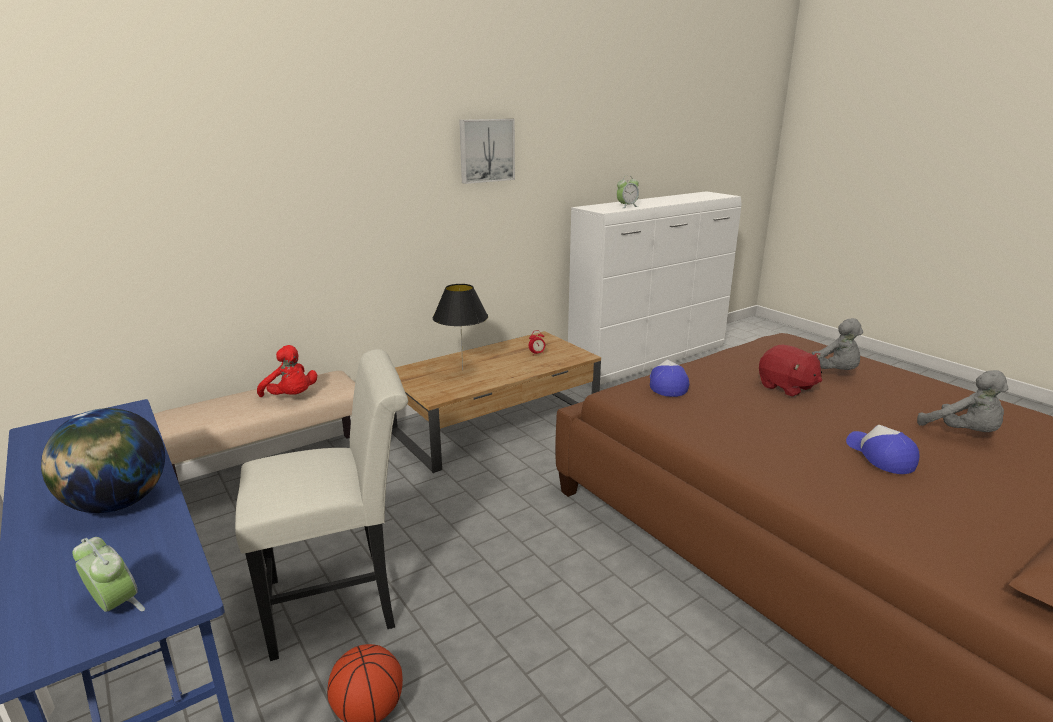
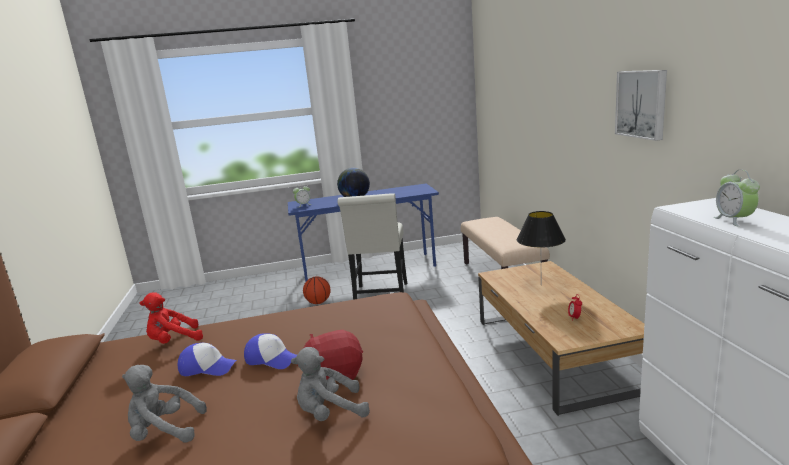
camera: 115 degrees right, 5 degrees down
red plush toy [257,345,317,397] -> red plush toy moved to [140,292,203,344]
cap [650,360,689,397] -> cap moved to [244,333,297,369]

